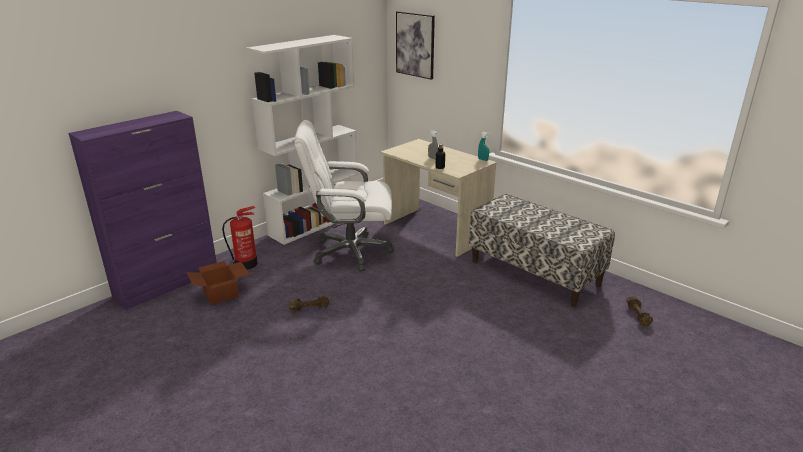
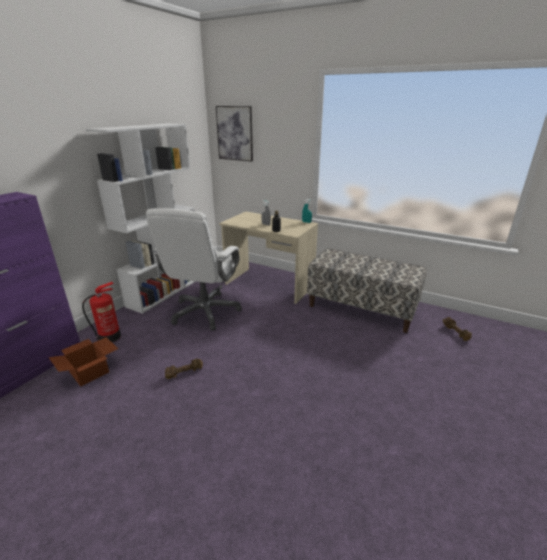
camera: 15 degrees left, 0 degrees up
white office chair [294,120,394,272] -> white office chair turned 60 degrees counterclockwise [146,209,242,331]

